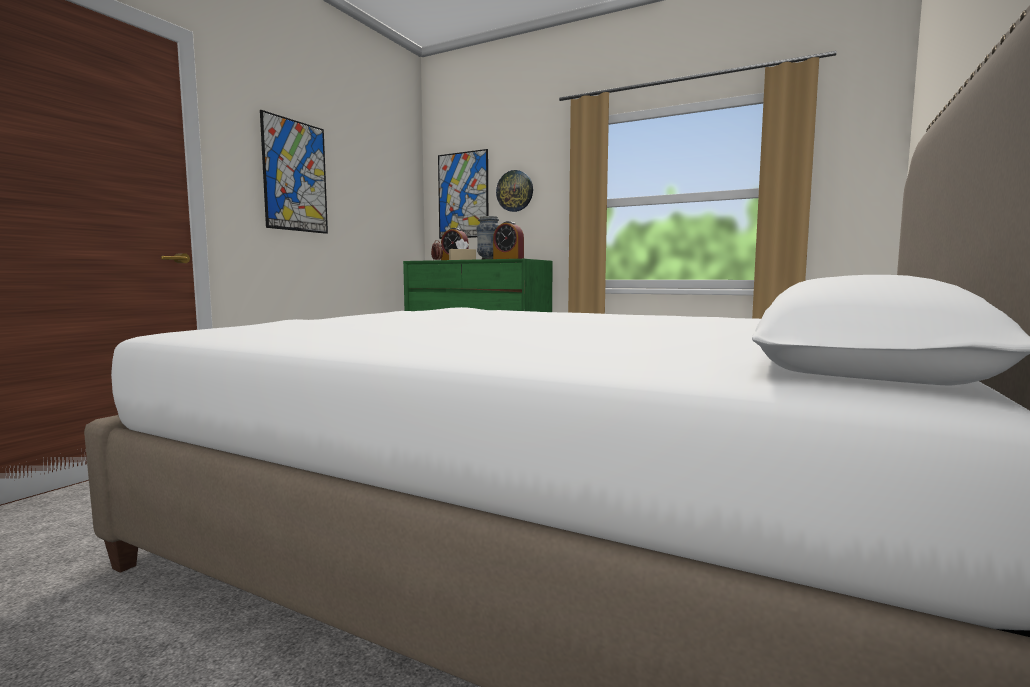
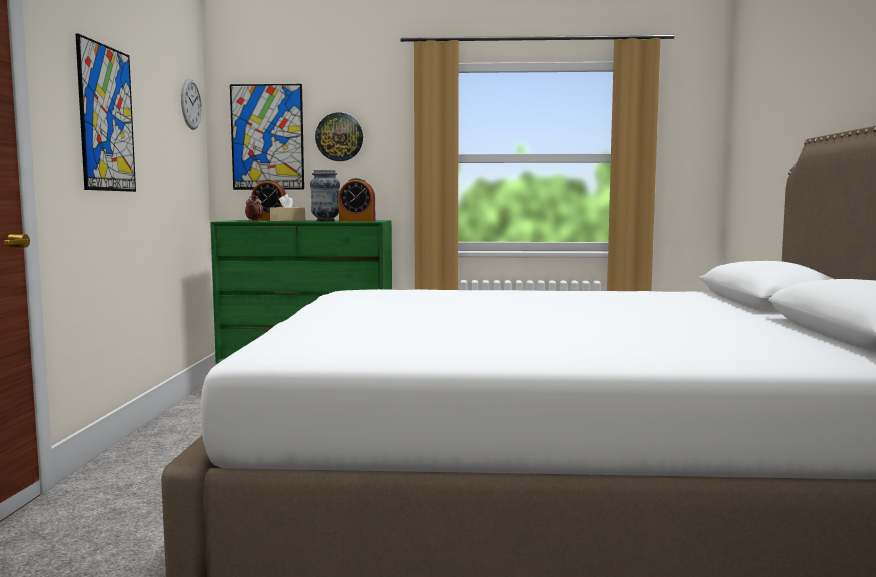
camera: 25 degrees left, 0 degrees up
none -> wall clock [181,78,202,130]

